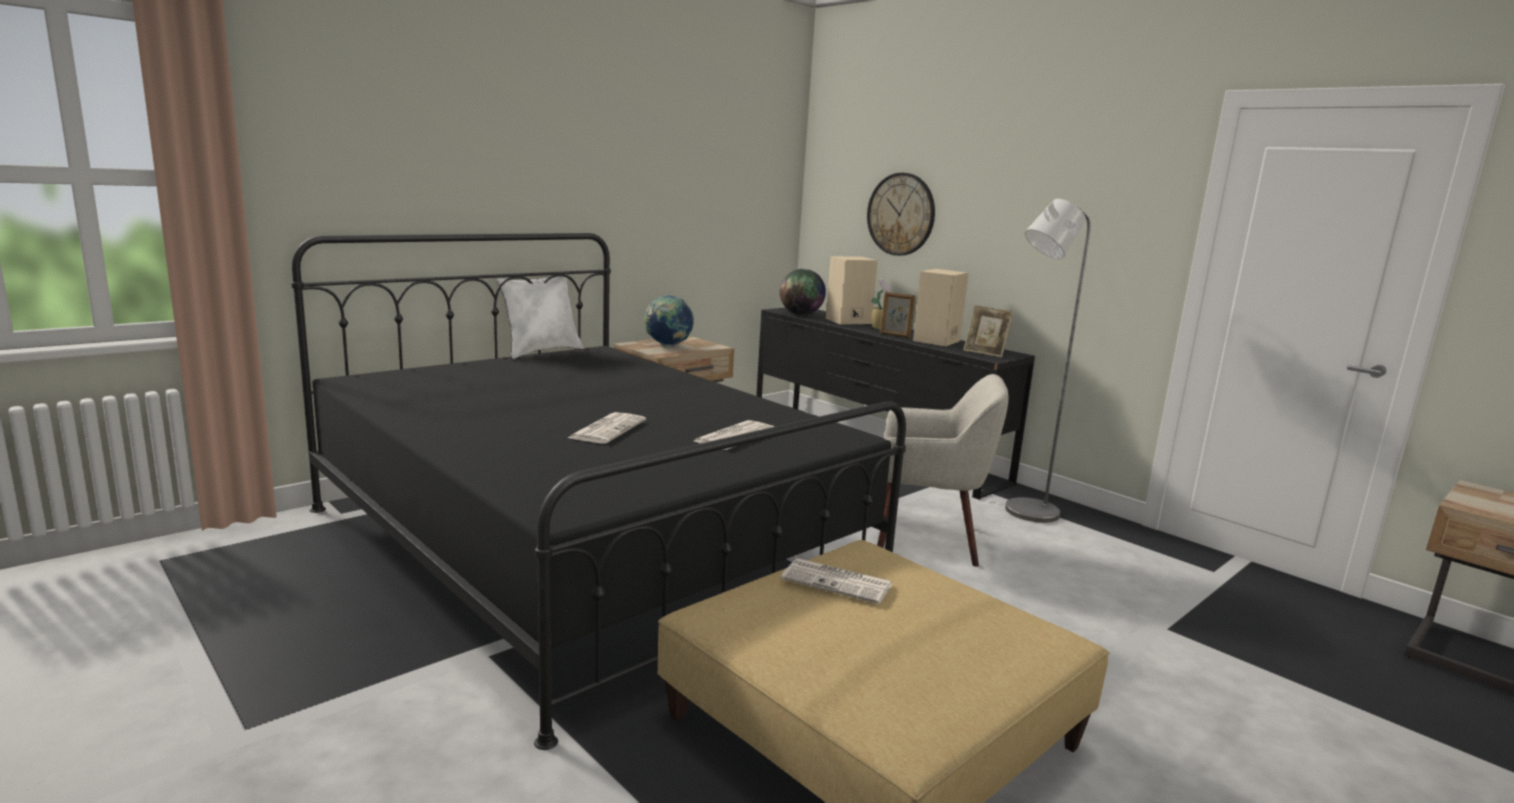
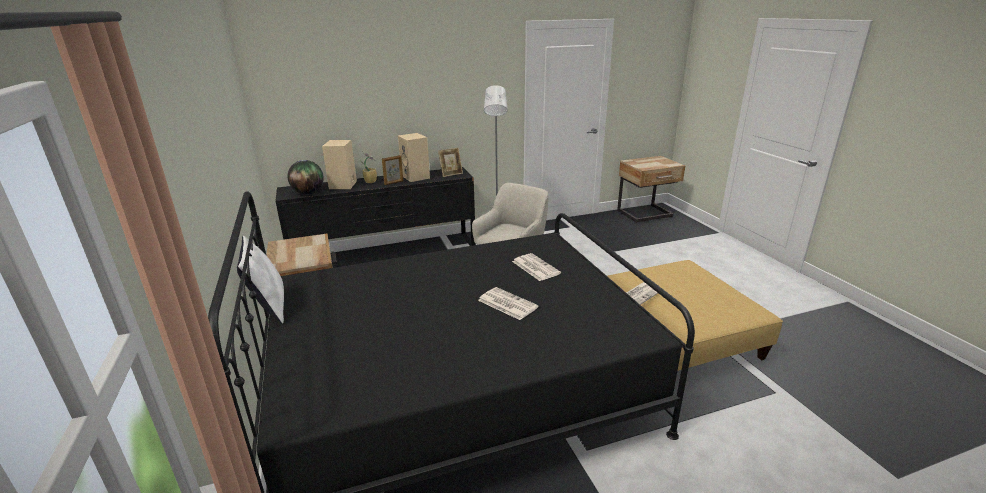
camera: 65 degrees left, 10 degrees up
globe [644,295,694,346] -> none
wall clock [867,173,935,256] -> none

